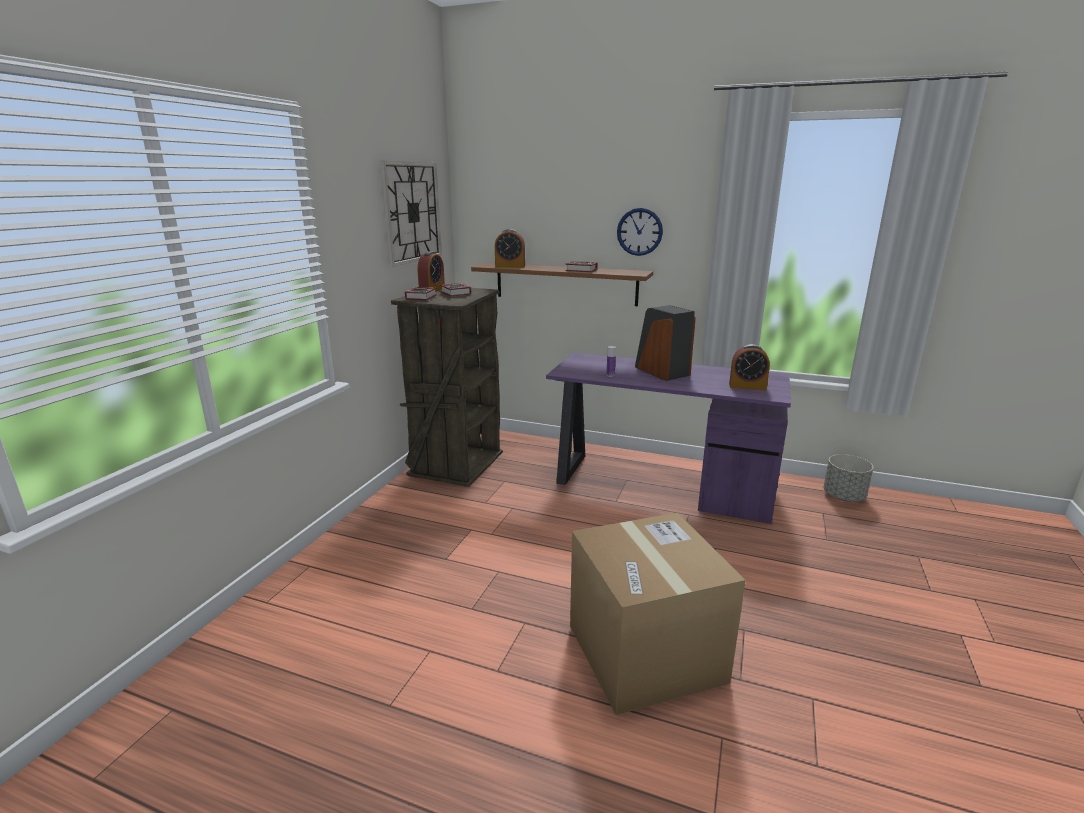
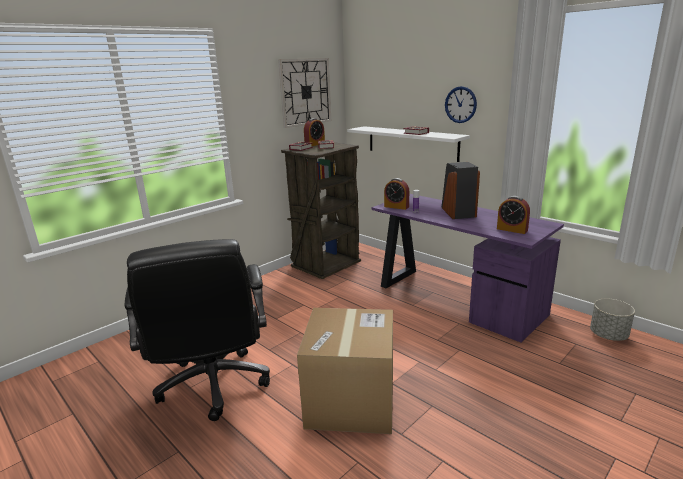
camera: 25 degrees right, 0 degrees up
brown shelf [471,263,653,306] -> white shelf [347,126,470,162]
alarm clock [495,229,525,268] -> alarm clock moved to [384,178,409,210]
none -> black office chair [125,239,270,421]

